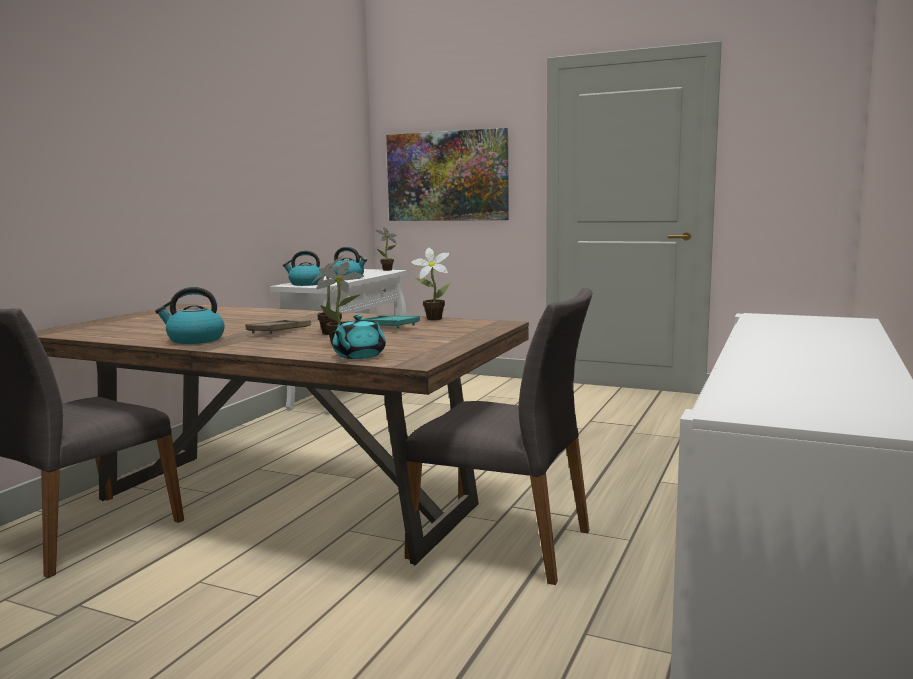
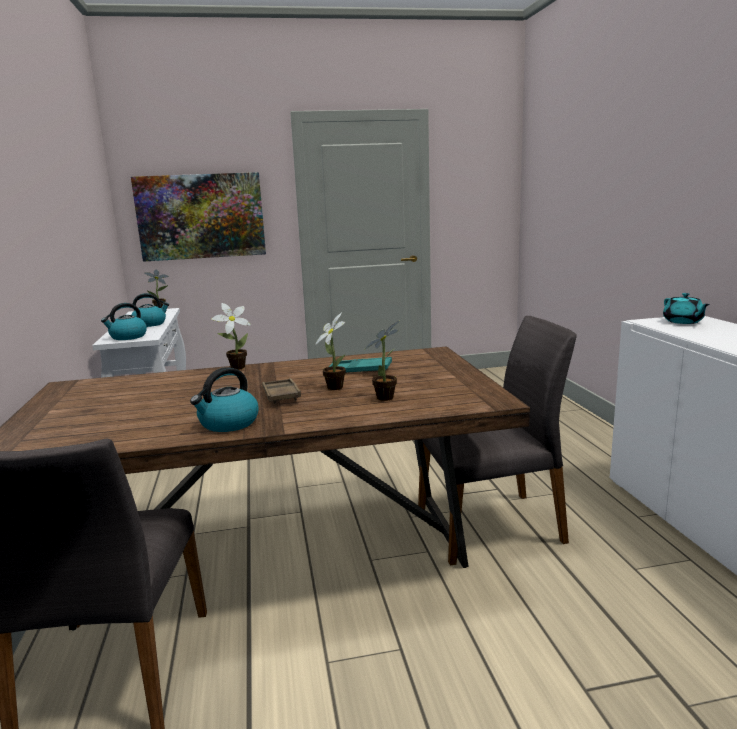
camera: 35 degrees left, 5 degrees up
turquoise teapot [332,315,386,359] -> turquoise teapot moved to [663,293,710,324]
potted plant [411,247,450,320] -> potted plant moved to [212,303,251,370]

